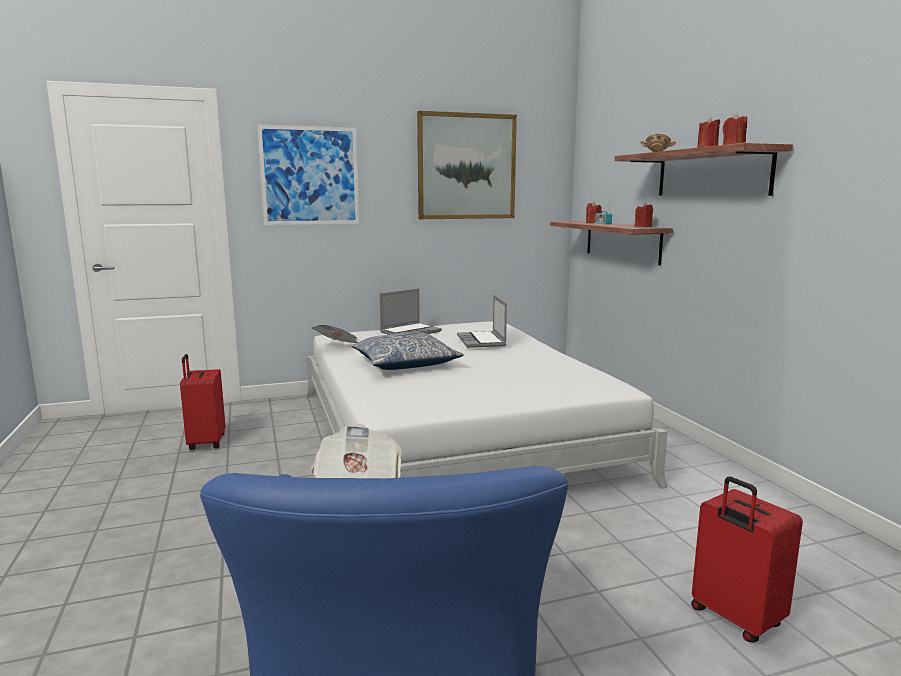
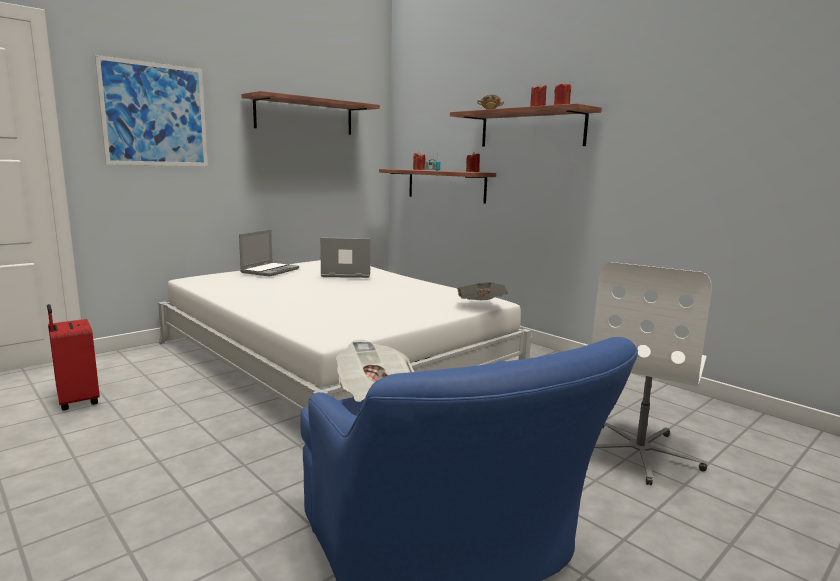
camera: 25 degrees left, 0 degrees up
newspaper [311,325,358,343] -> newspaper moved to [457,282,508,300]
pillow [351,332,463,370] -> none
picture [417,111,517,219] -> shelf [241,91,380,135]
laptop [457,295,507,348] -> laptop turned 120 degrees clockwise [320,238,371,278]
red suitcase [691,476,803,642] -> white office chair [592,262,712,485]

